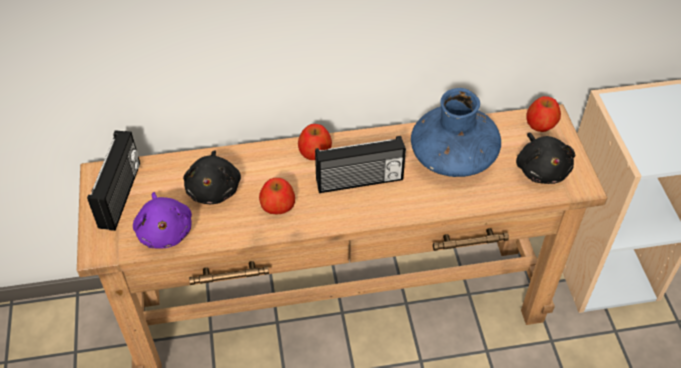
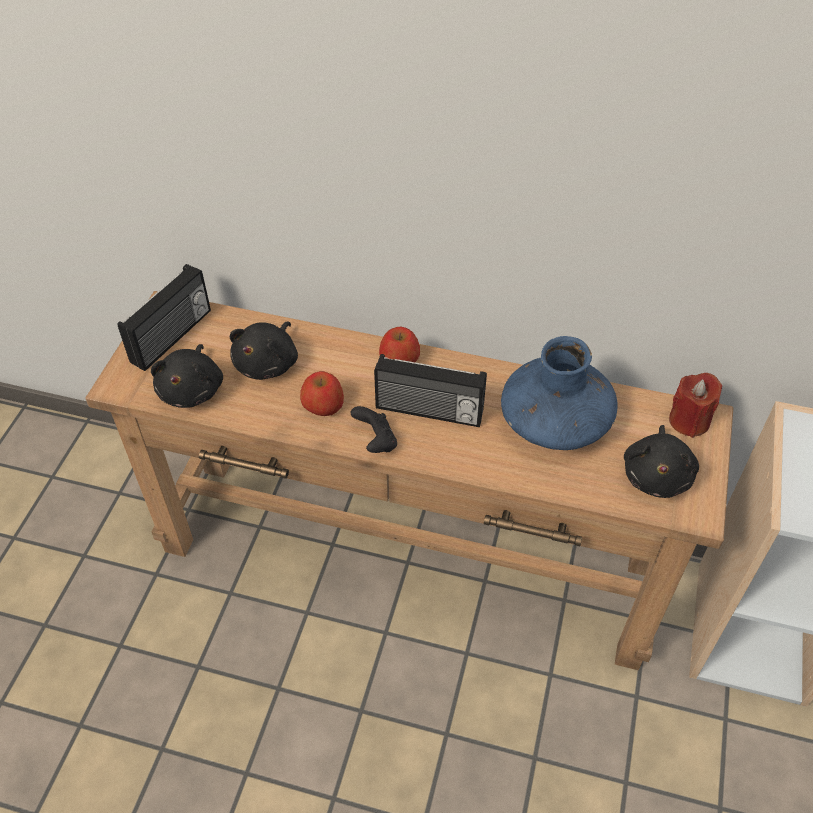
camera: 25 degrees right, 0 degrees up
purple plush toy [133,192,192,249] -> black plush toy [151,344,223,408]
apple [526,96,561,132] -> red candle [669,373,722,438]
none -> black game controller [351,406,397,453]

